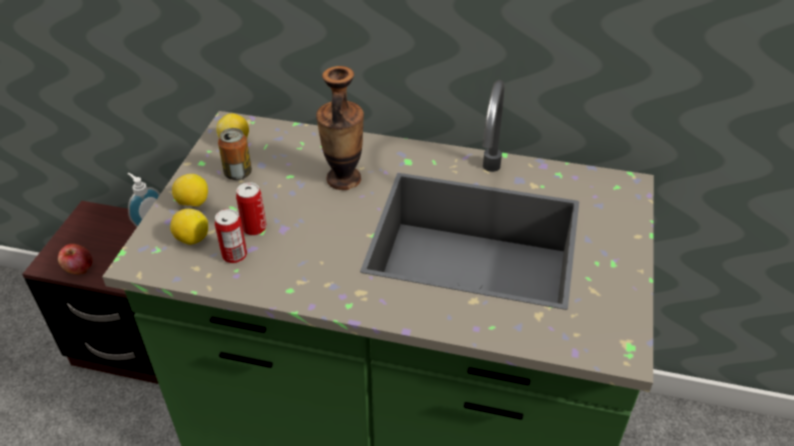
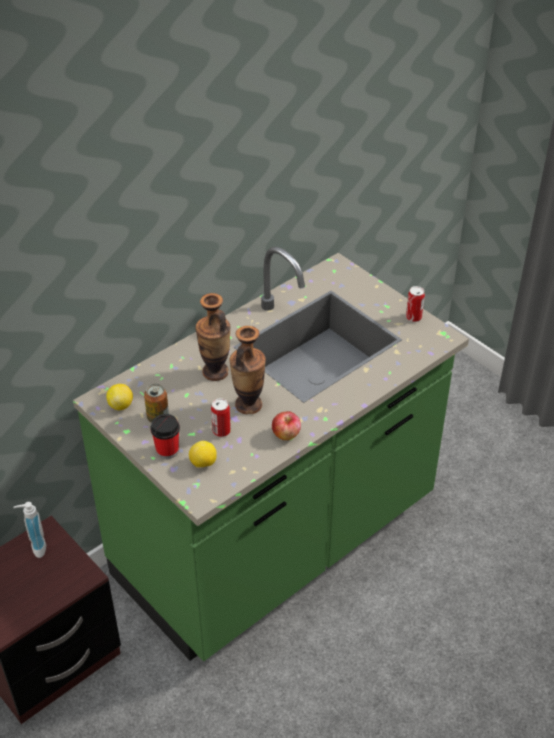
camera: 55 degrees left, 0 degrees up
apple [58,244,93,275] -> apple moved to [272,411,301,440]
lemon [172,174,208,207] -> cup [150,414,180,459]
can [215,209,247,263] -> can moved to [406,286,425,322]
none -> vase [229,326,266,414]

